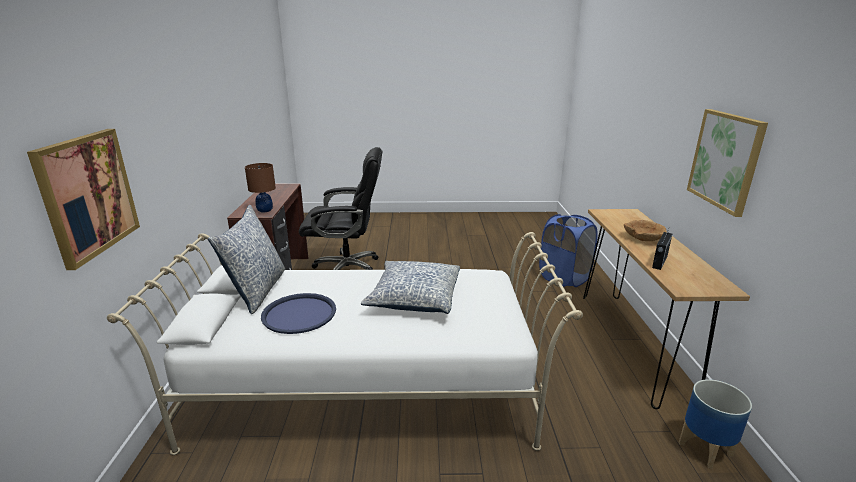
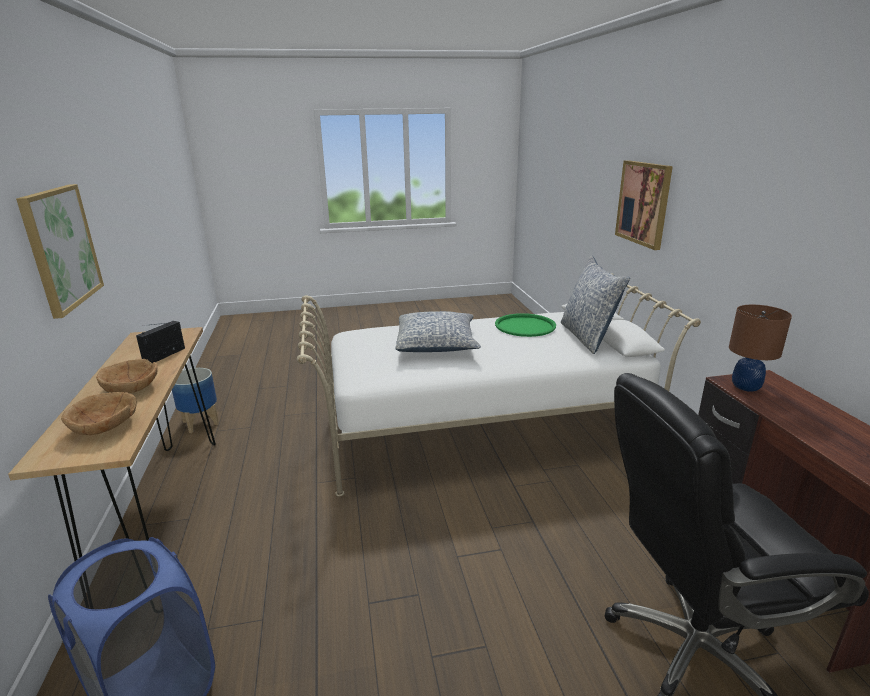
camera: 170 degrees right, 0 degrees up
blue tray [261,293,336,334] -> green tray [495,313,556,337]
none -> brown bowl [61,392,137,435]

